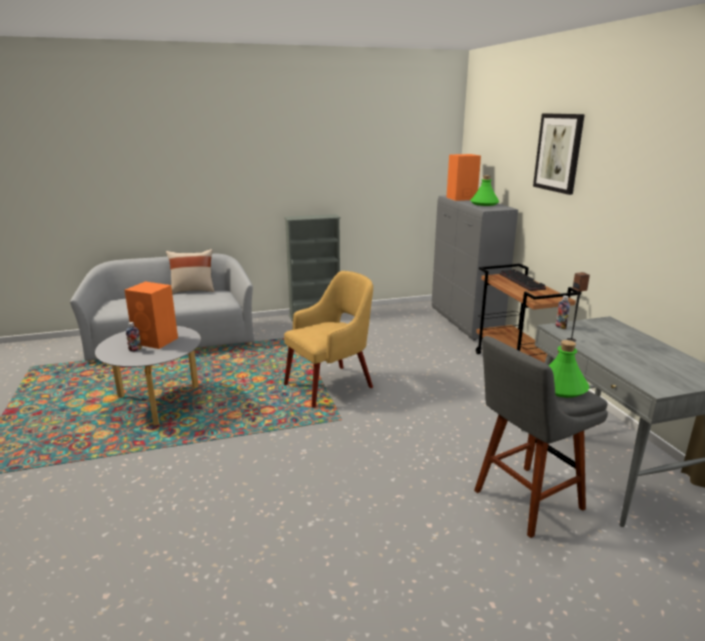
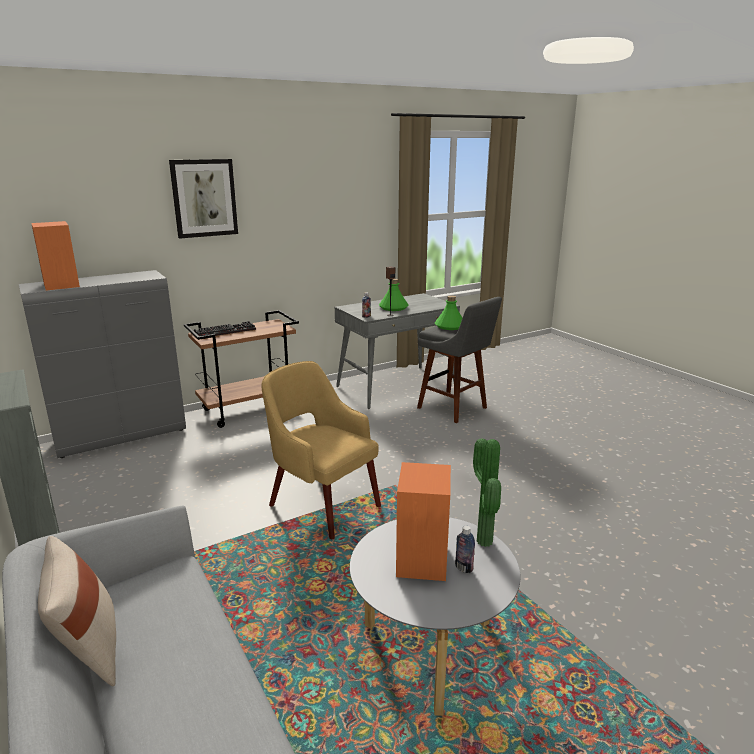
camera: 105 degrees left, 0 degrees up
green bottle [470,175,499,206] -> green bottle moved to [379,278,408,311]
none -> potted plant [473,439,501,547]

